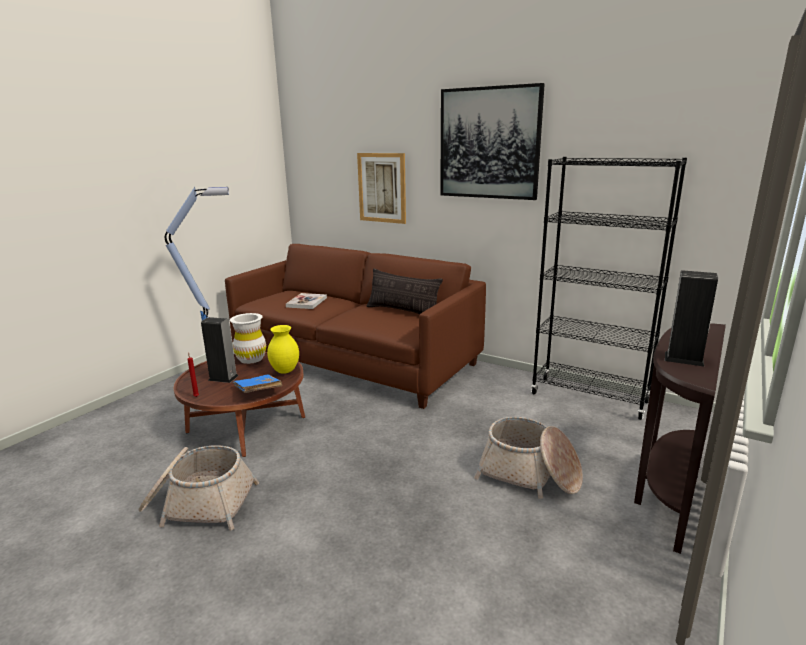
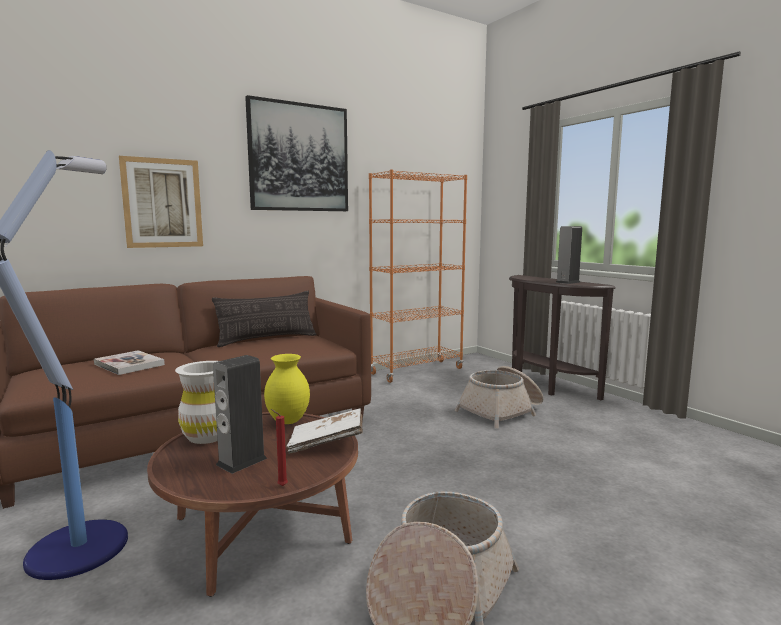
camera: 65 degrees left, 10 degrees down
blue book [233,374,282,393] -> white book [287,409,363,454]
black bookcase [531,157,687,420] -> orange bookcase [369,170,467,383]

